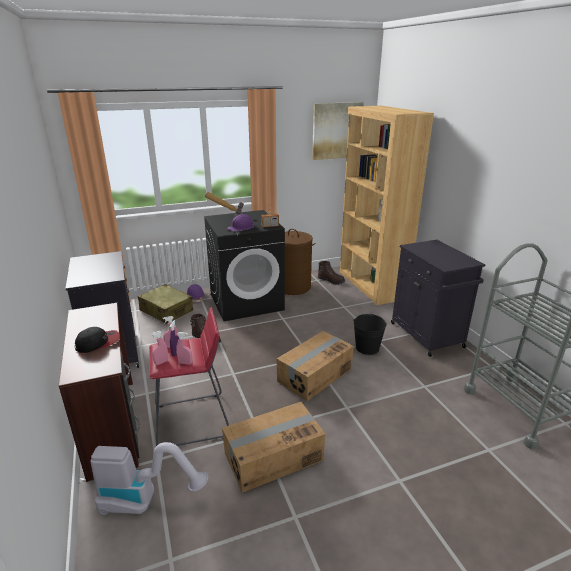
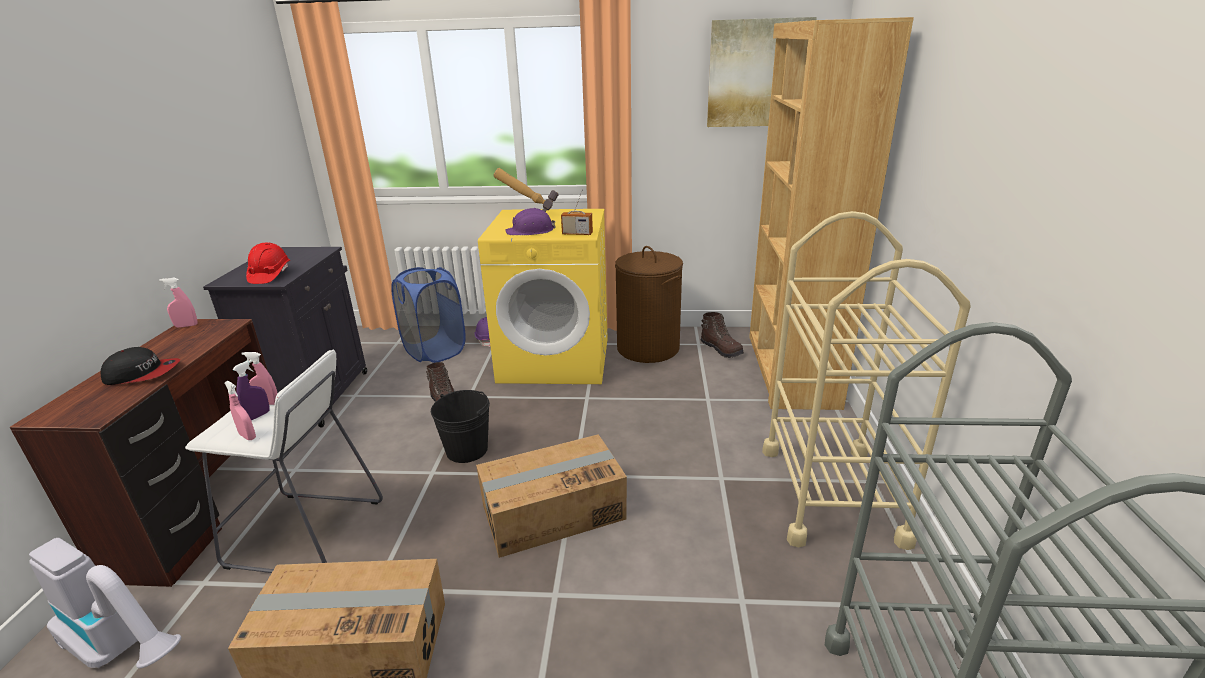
camera: 25 degrees right, 0 degrees up
beige suitcase [138,284,193,324] -> blue laundry basket [391,267,466,363]
red stool [149,307,229,446] -> white stool [185,350,383,573]
pink spray bottle [151,331,168,365] -> pink spray bottle moved to [159,278,198,328]
black washing machine [204,210,285,321] -> yellow washing machine [478,209,608,384]
black bucket [353,314,387,355] -> black bucket moved to [431,390,490,463]
black cabinet [391,240,485,357] -> beige cart [762,211,971,550]
none -> red hard hat [246,243,290,284]

